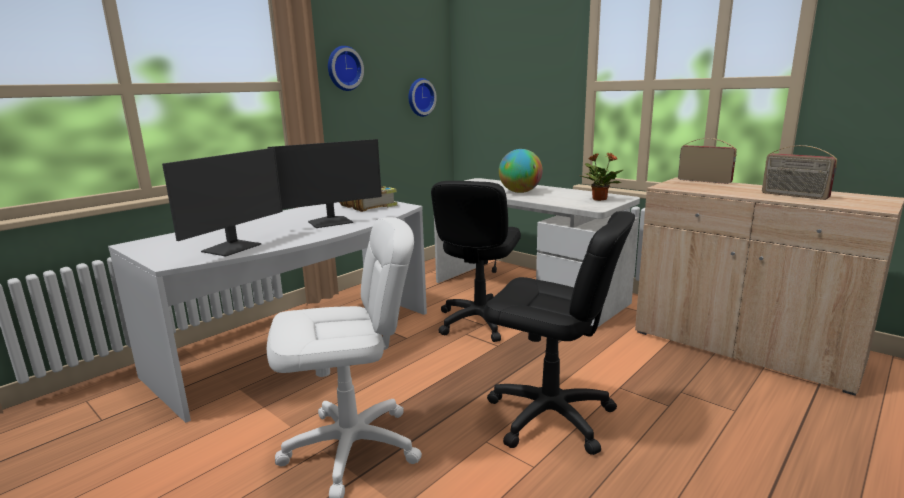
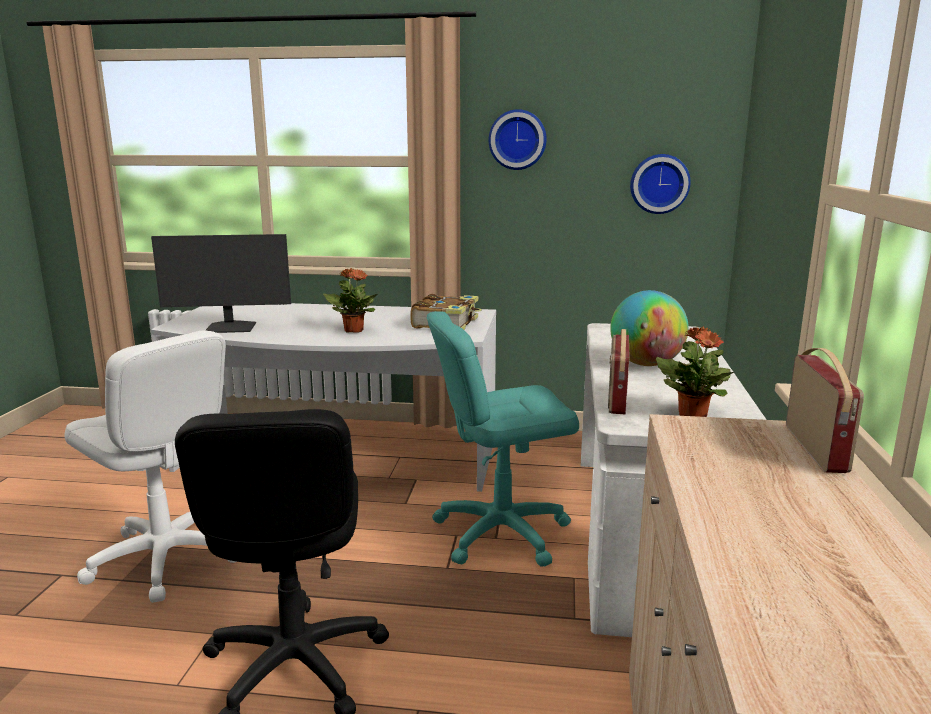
camera: 55 degrees right, 0 degrees up
monitor [268,139,382,228] -> potted plant [323,268,377,333]
black office chair [431,181,521,342] -> turquoise office chair [427,311,579,567]
radio [762,145,837,200] -> radio moved to [608,329,630,414]

